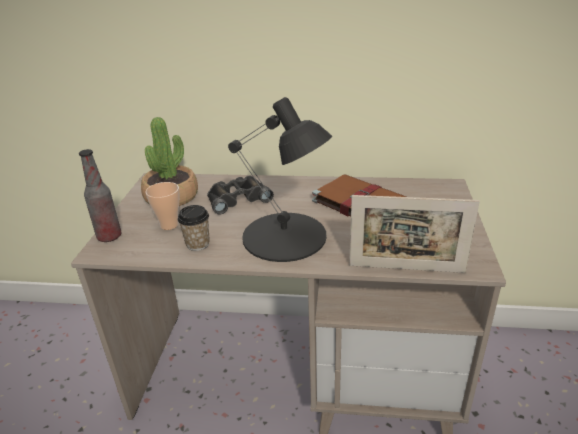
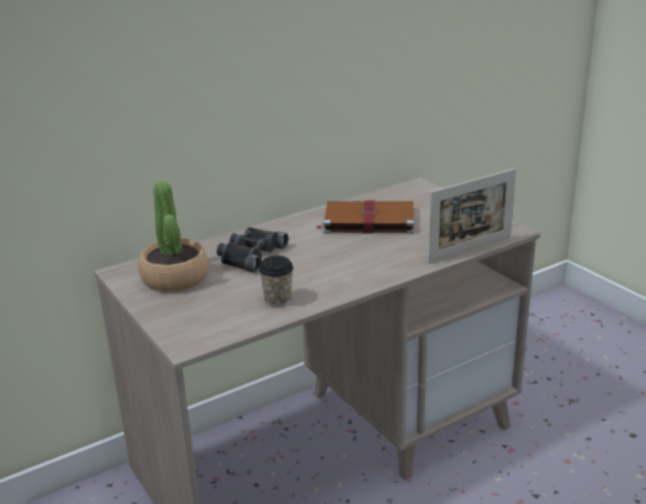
camera: 40 degrees left, 5 degrees down
bottle [79,149,122,242] -> none
cup [145,182,179,230] -> none
black table lamp [228,97,332,262] -> none

